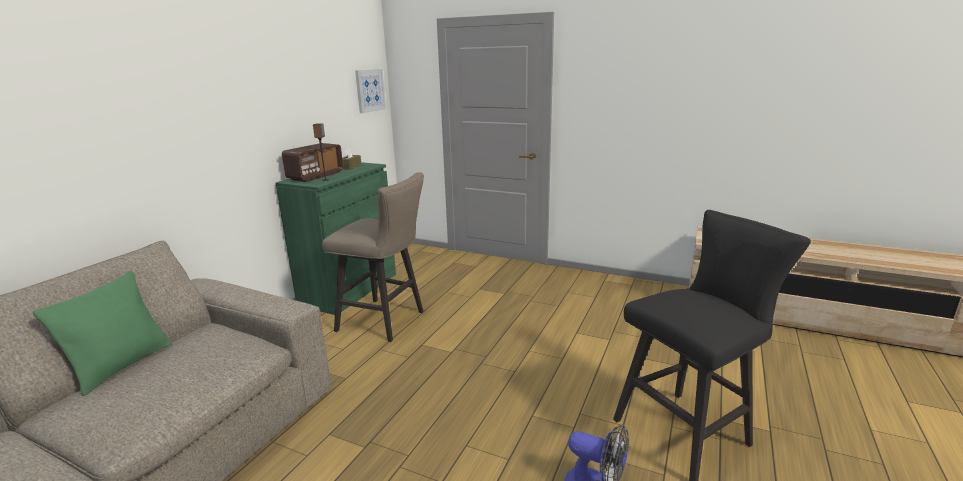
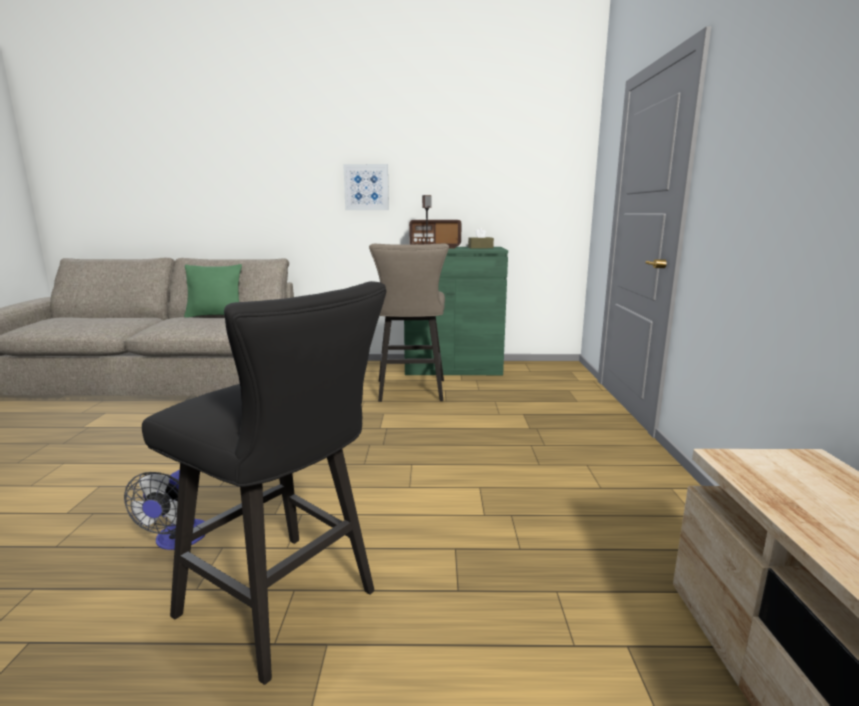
camera: 65 degrees right, 5 degrees down
picture [355,69,386,113] -> picture moved to [343,164,389,210]

